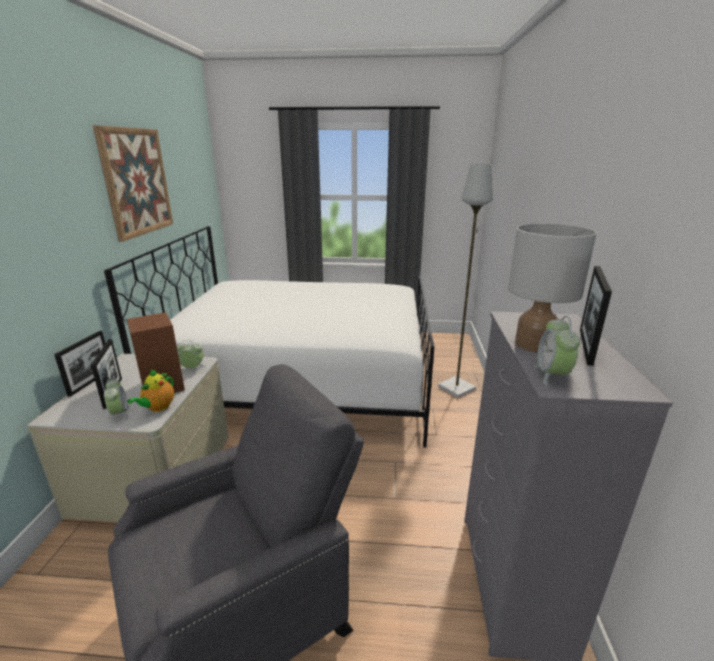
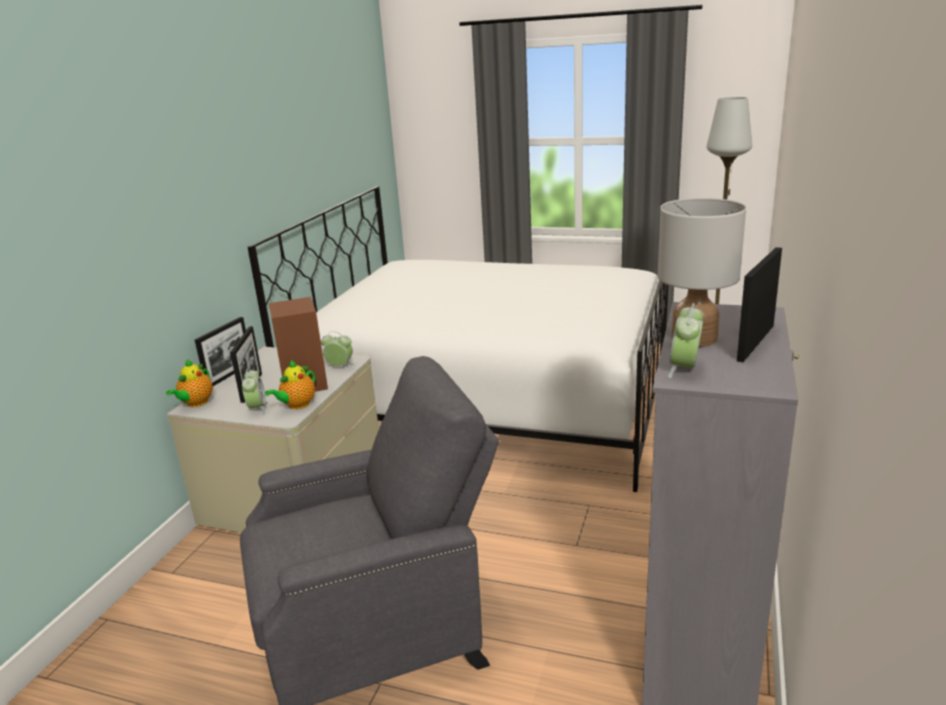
camera: 15 degrees right, 0 degrees up
picture [93,125,173,242] -> none
none -> teapot [166,359,213,407]

